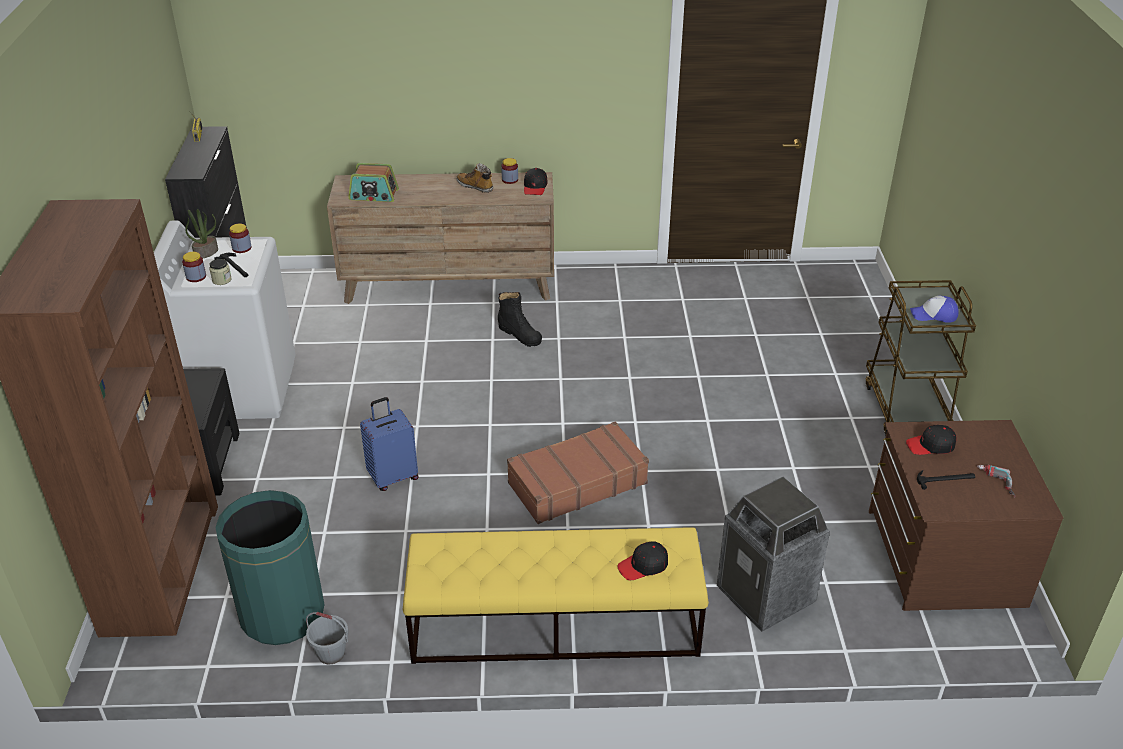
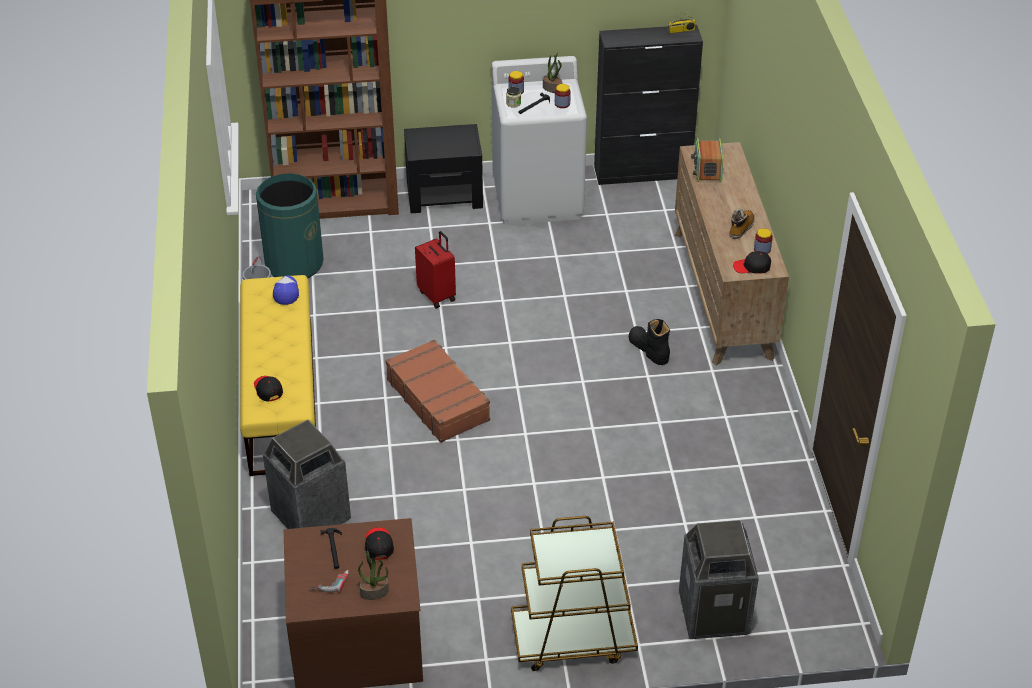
camera: 85 degrees right, 5 degrees up
blue suitcase [360,397,419,491] -> red suitcase [415,231,456,308]
black boot [498,292,542,347] -> black boot turned 105 degrees clockwise [628,319,670,365]
cap [910,295,959,323] -> cap moved to [273,275,299,305]
none -> potted plant [358,551,389,600]
none -> trash can [679,520,759,639]

